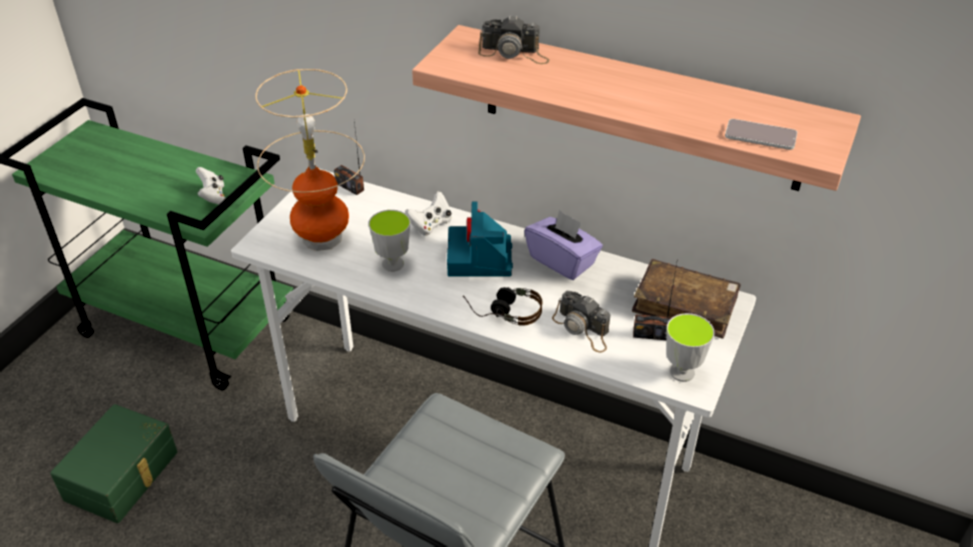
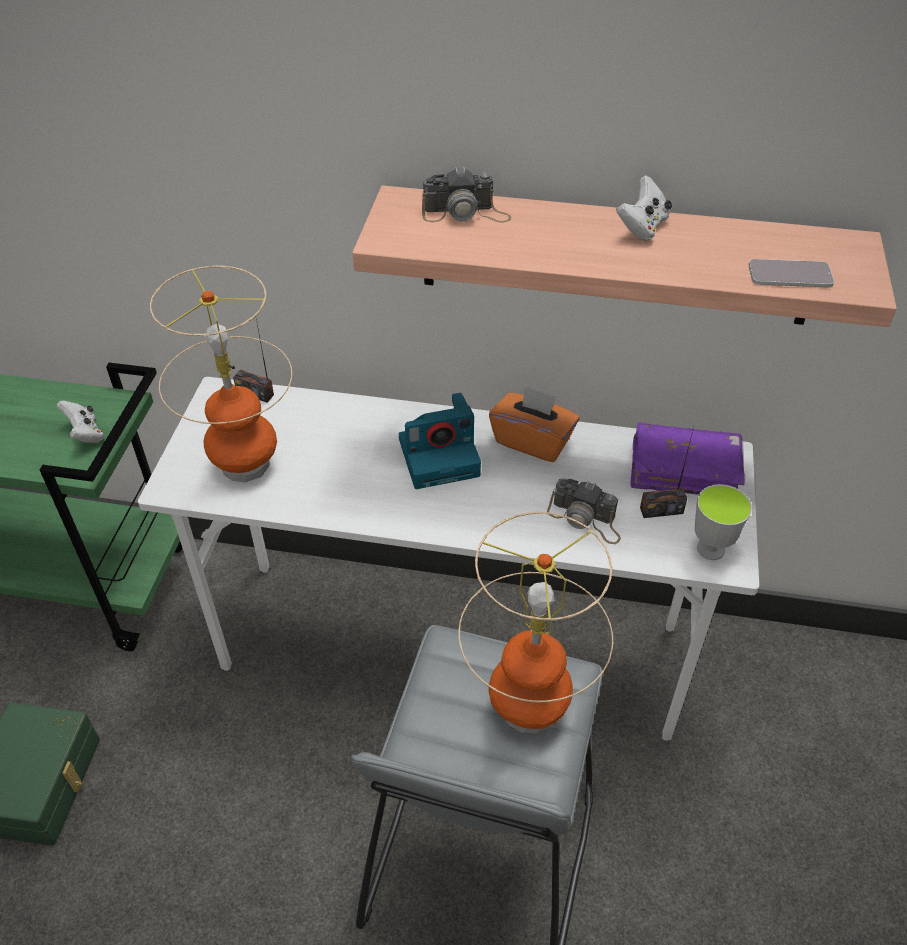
camera: 15 degrees left, 5 degrees up
cup [368,210,411,272] -> none
white game controller [405,191,452,236] -> white game controller moved to [616,175,672,241]
camera [447,201,513,277] -> camera turned 90 degrees counterclockwise [399,393,481,489]
headphones [463,287,542,326] -> none
purple tissue box [524,210,603,280] -> orange tissue box [489,385,580,462]
brown book [632,259,741,339] -> purple book [631,422,745,495]
none -> table lamp [458,512,613,733]

